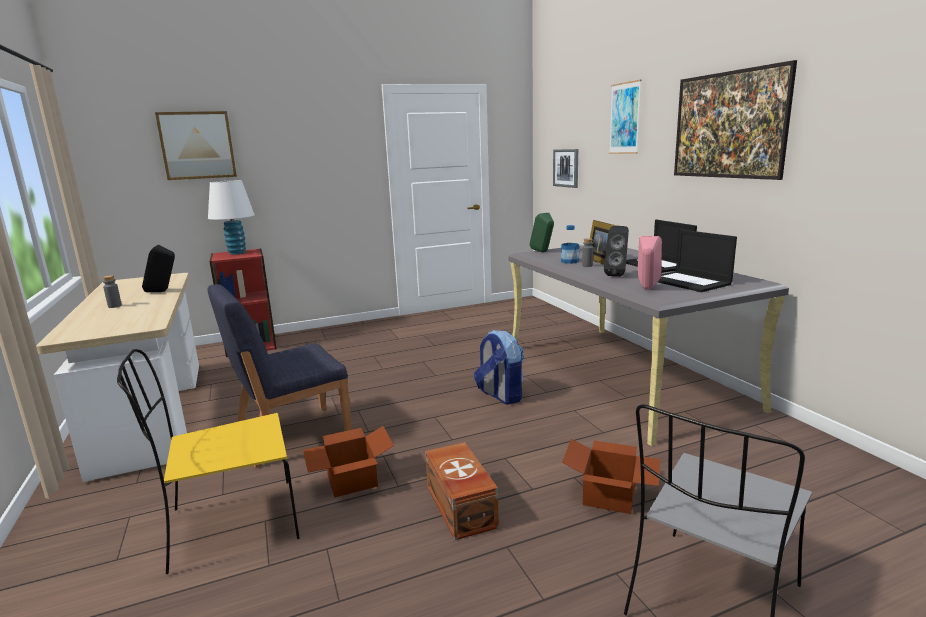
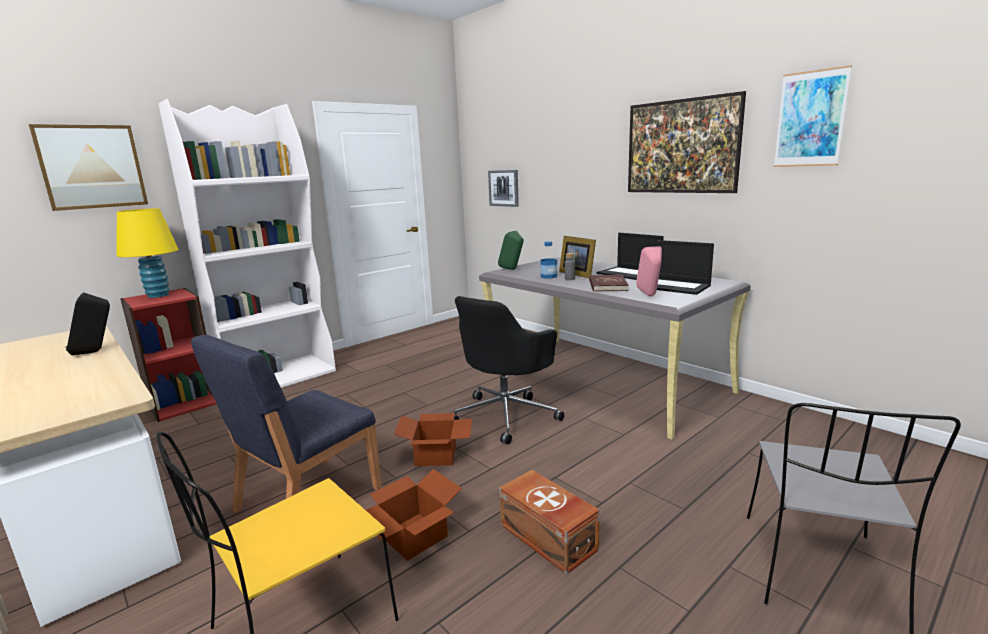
camera: 20 degrees left, 0 degrees up
grey bottle [102,275,122,308] -> none
white table lamp [208,180,255,255] -> yellow table lamp [117,208,179,298]
backpack [474,330,524,405] -> black office chair [454,296,564,444]
cardboard box [562,439,660,514] -> cardboard box moved to [394,413,472,466]
black speaker [604,226,629,277] -> red book [589,275,629,292]
picture [609,80,641,154] -> picture moved to [774,65,852,167]
none -> white bookcase [159,99,336,388]

